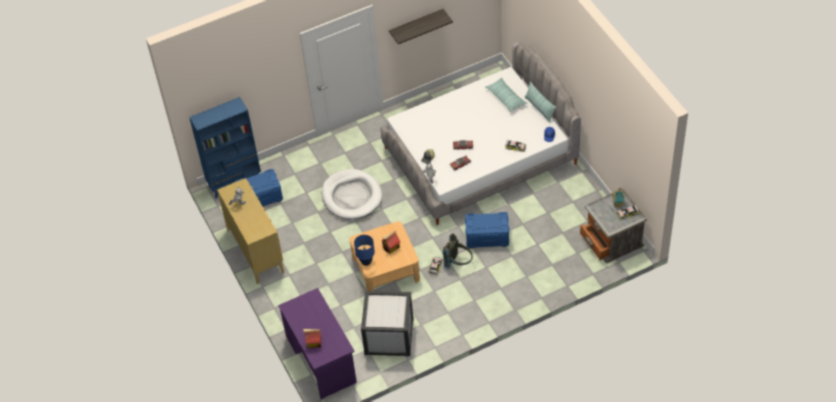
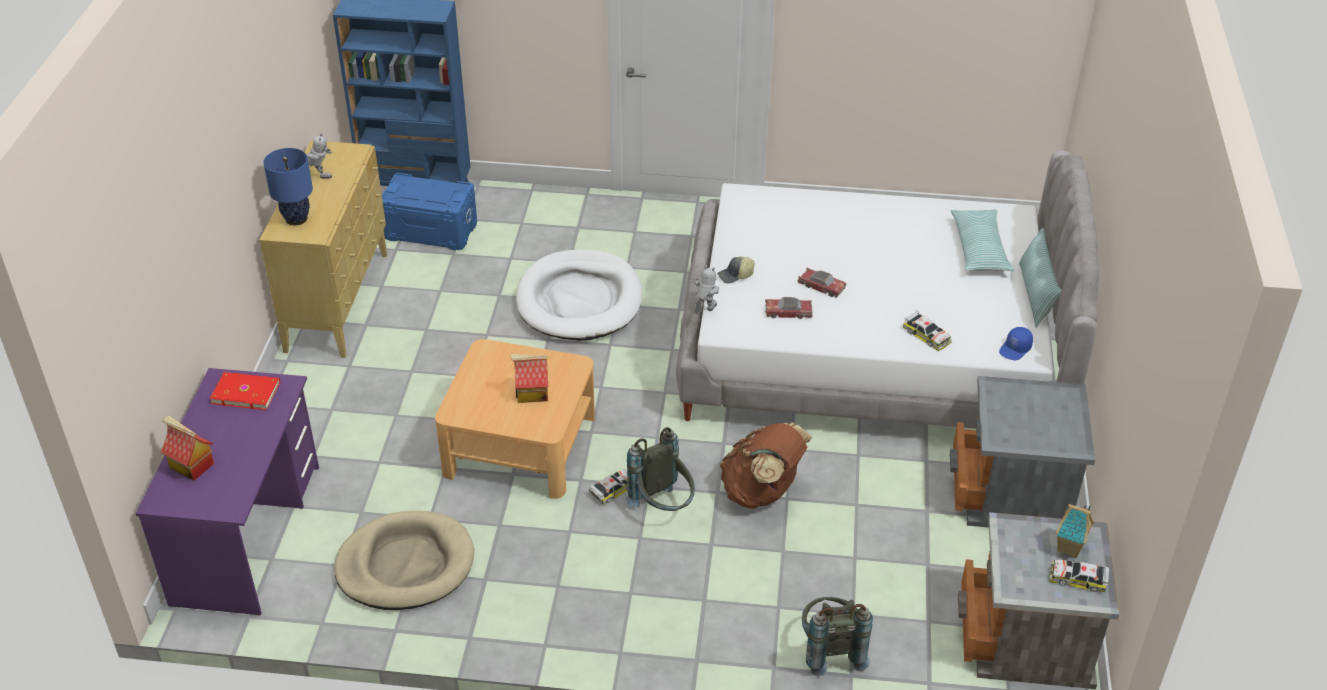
camera: 30 degrees right, 10 degrees down
blue table lamp [354,235,375,266] -> blue table lamp moved to [263,148,313,225]
white storage box [361,291,414,356] -> beige dog bed [334,511,474,610]
shelf [389,9,453,44] -> none
blue storage box [465,212,509,248] -> brown backpack [720,423,812,509]
none -> red book [210,372,280,410]
none -> grey backpack [802,597,873,676]
none -> grey nightstand [950,376,1095,528]

